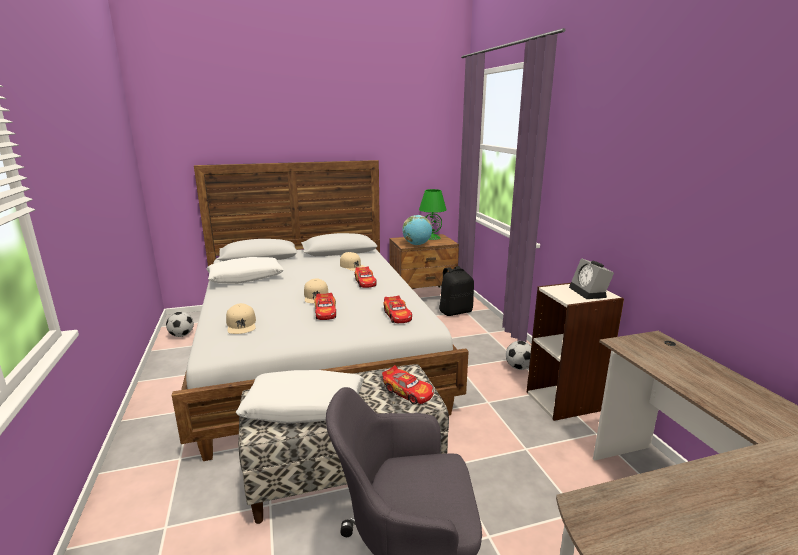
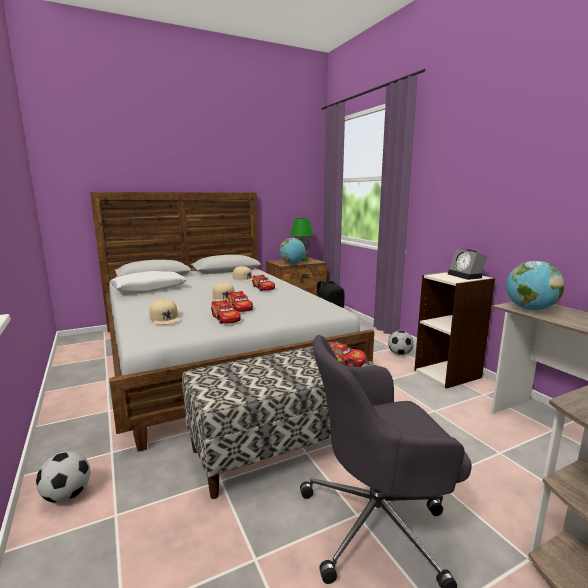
camera: 10 degrees left, 5 degrees down
football [166,312,194,337] -> football moved to [36,451,90,503]
white pillow [236,370,364,424] -> none
toy car [383,295,412,323] -> toy car moved to [211,300,241,324]
none -> globe [506,261,565,311]

